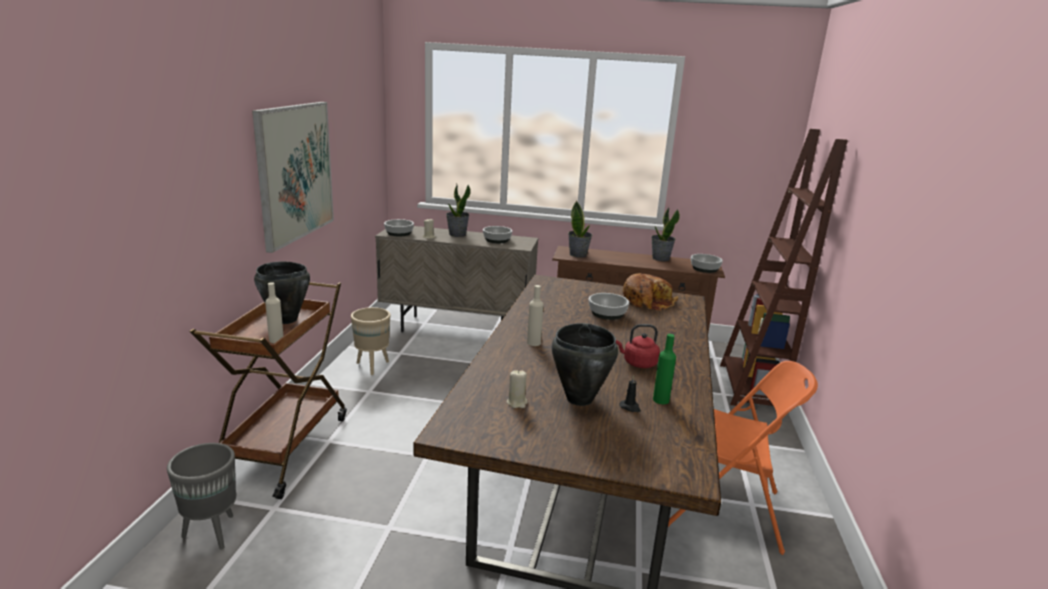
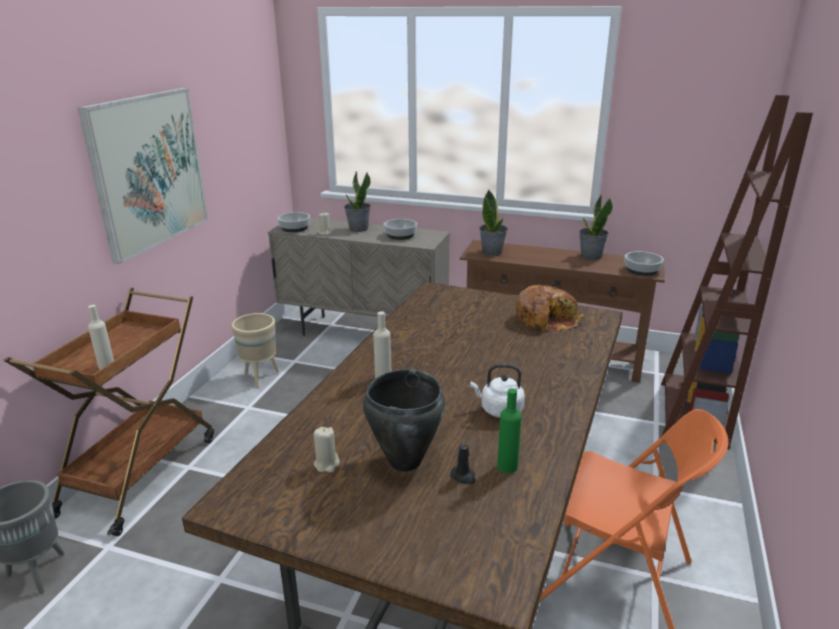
camera: 10 degrees right, 5 degrees up
black cooking pot [254,261,310,324] -> none
bowl [589,293,629,320] -> none
red kettle [616,324,660,368] -> white kettle [471,364,525,418]

